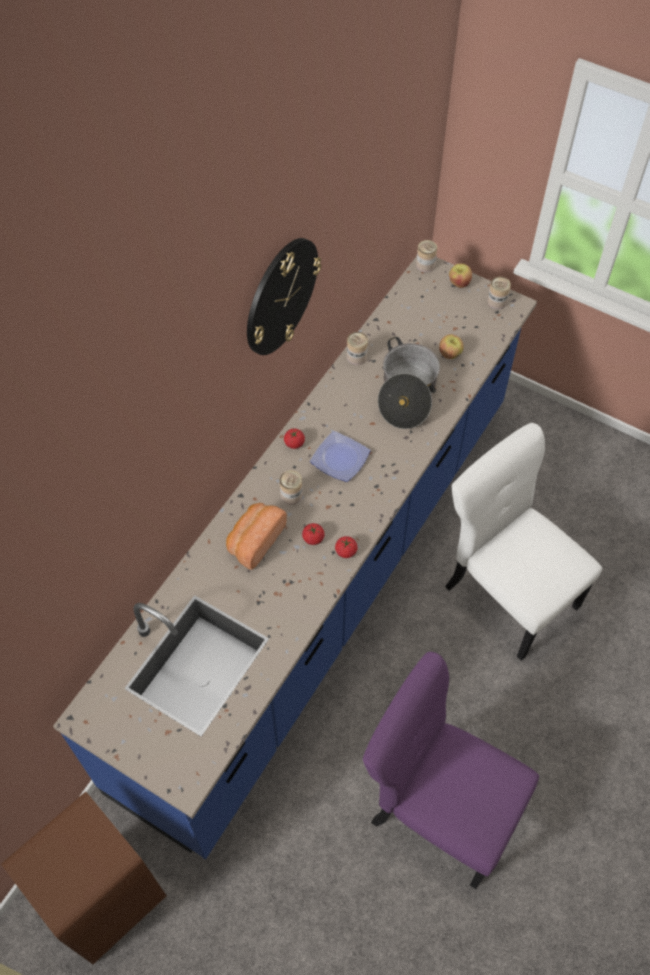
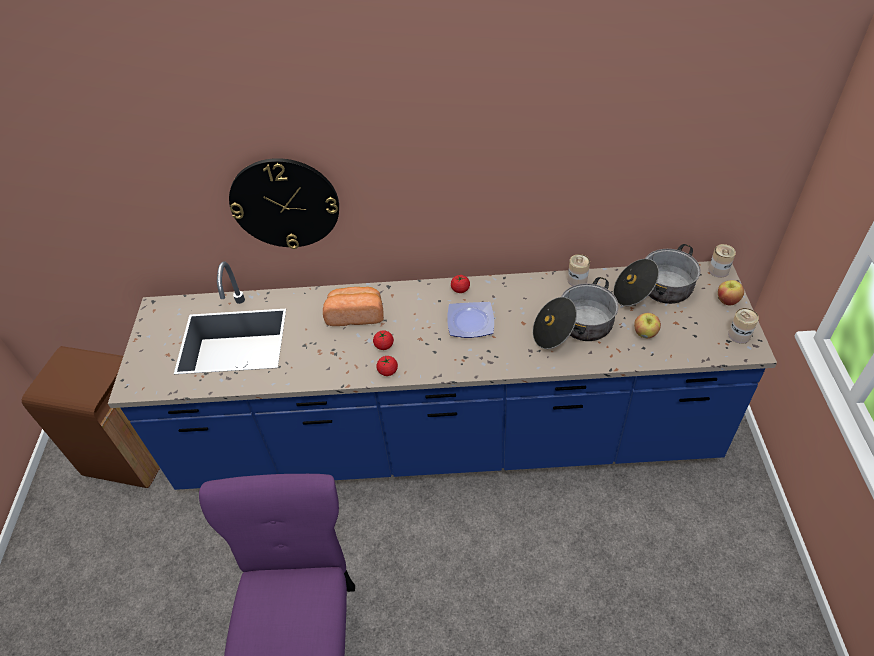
camera: 60 degrees right, 10 degrees down
wall clock [247,238,321,355] -> wall clock moved to [229,158,339,249]
can [280,470,303,505] -> none
white chair [445,423,603,661] -> none
none -> cooking pot [613,244,701,306]

